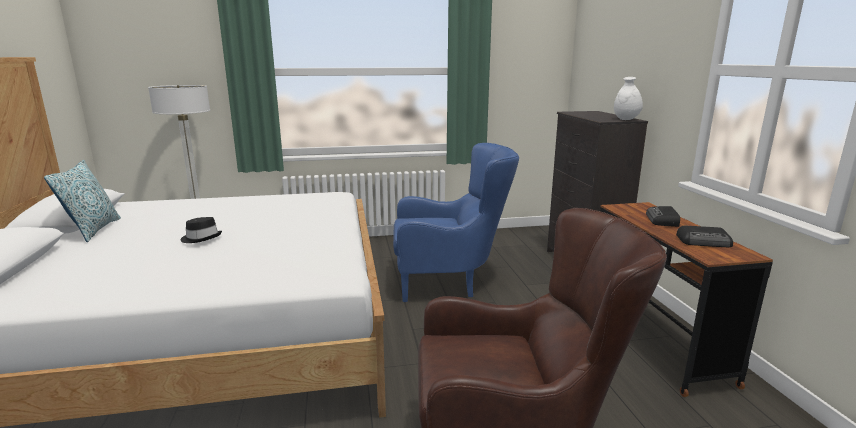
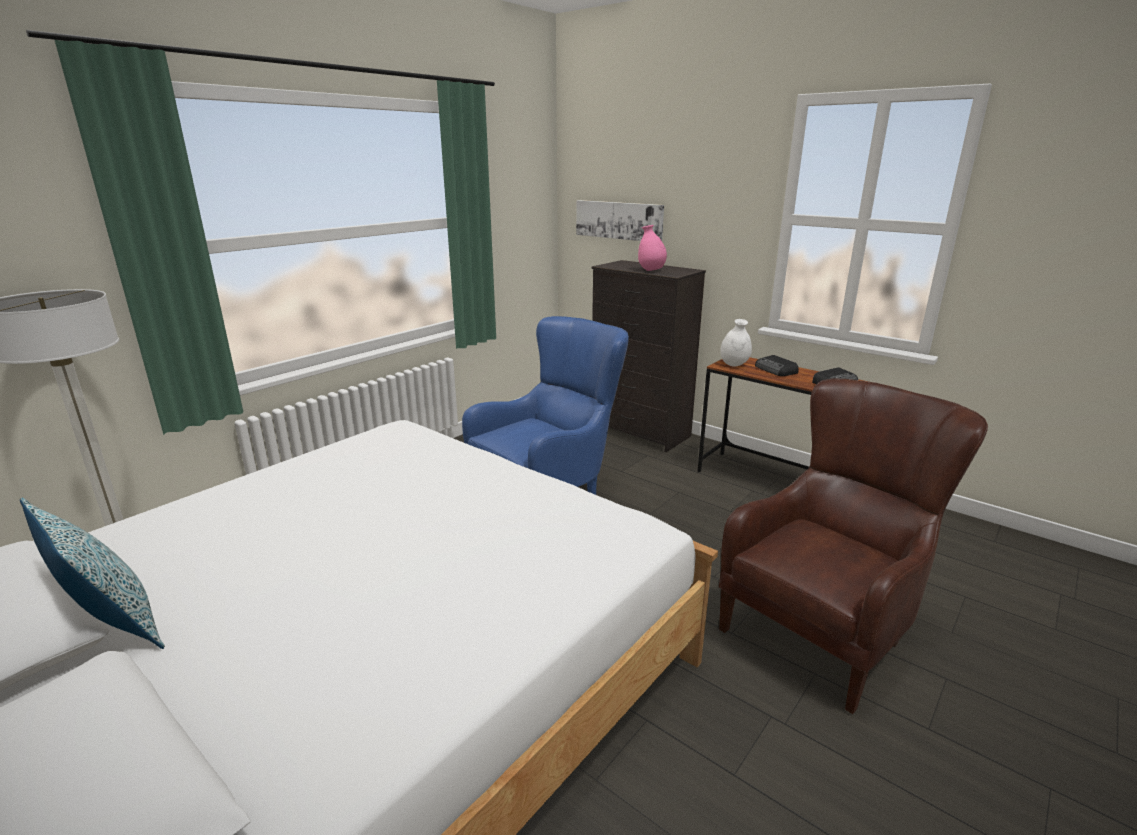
camera: 40 degrees left, 5 degrees up
black hat [181,217,222,243] -> none
white vase [614,77,643,120] -> white vase moved to [720,319,752,367]
none -> picture [576,200,664,241]
none -> pink vase [638,225,667,271]

